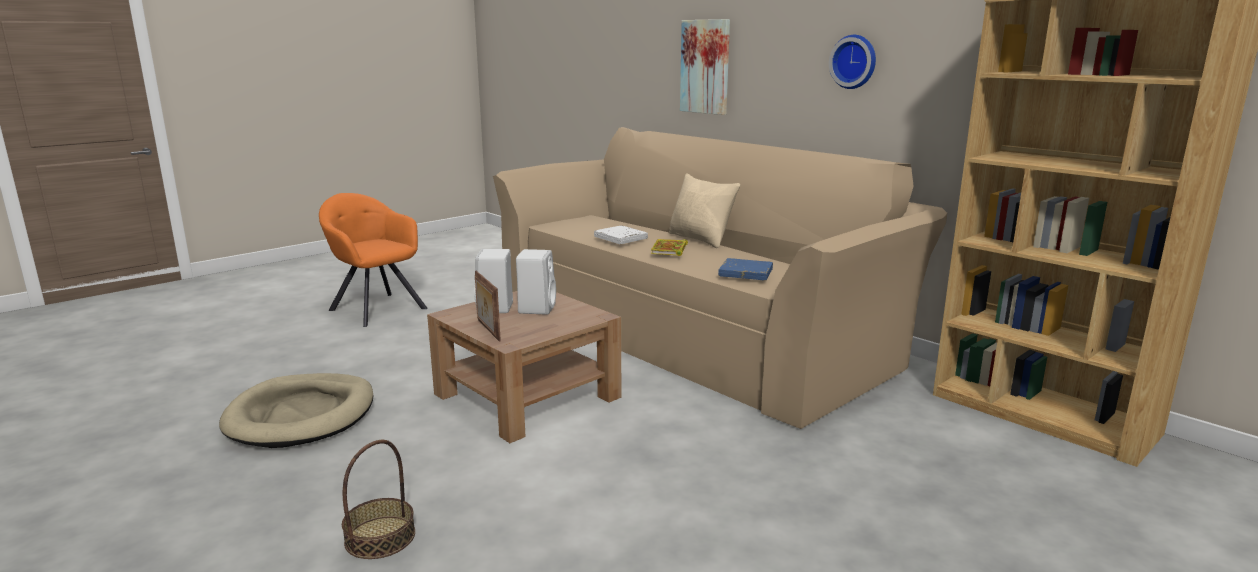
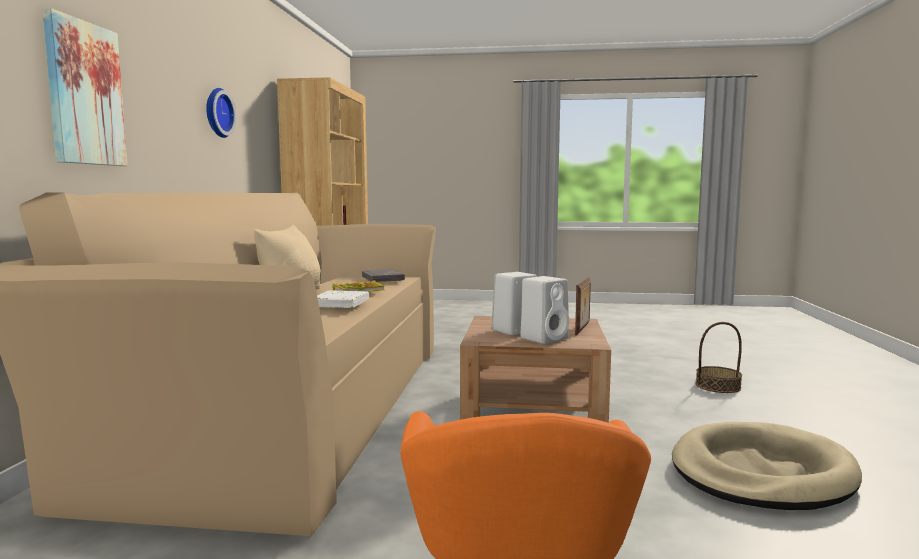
camera: 130 degrees left, 10 degrees down
blue book [718,258,773,281] -> grey book [362,270,405,282]

